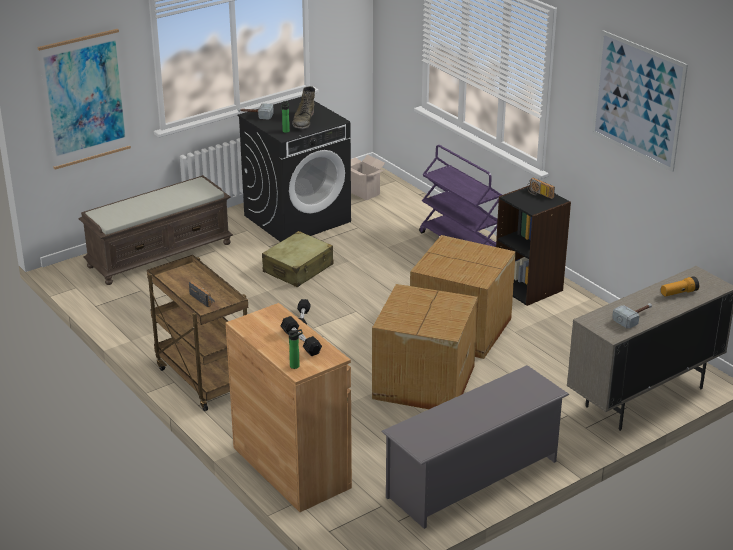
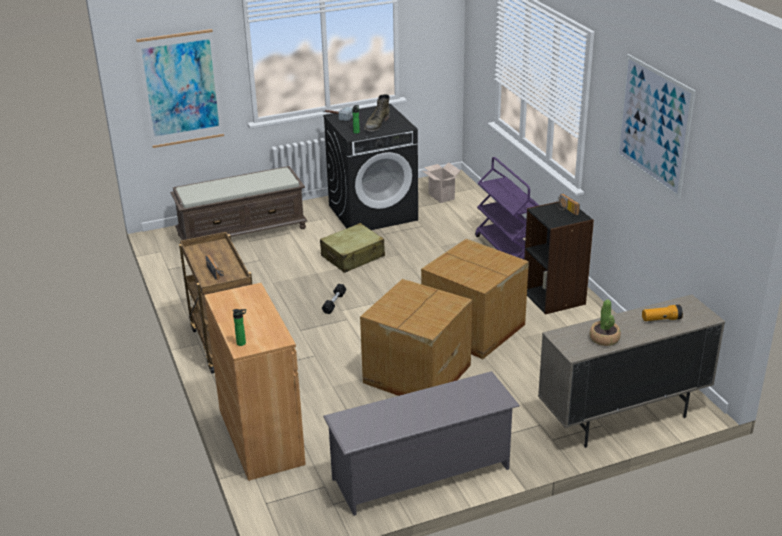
camera: 15 degrees right, 0 degrees up
black dumbbell [281,316,322,356] -> none
hammer [612,303,652,328] -> potted plant [590,300,621,346]

